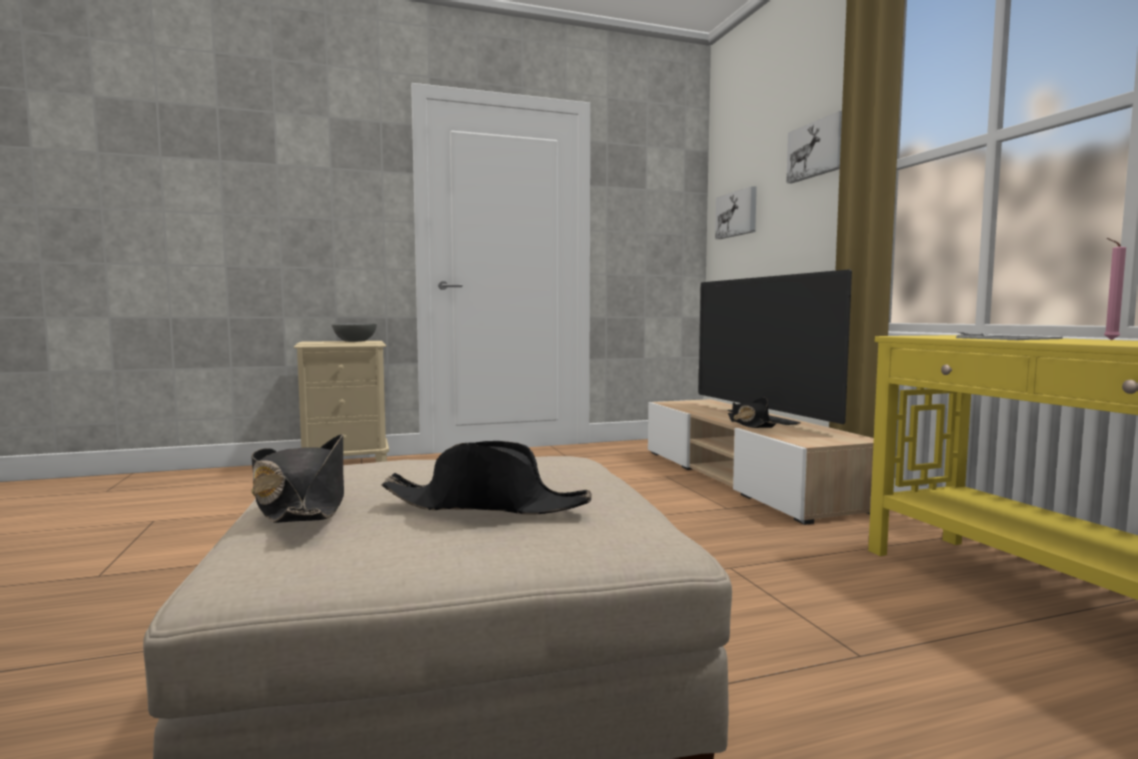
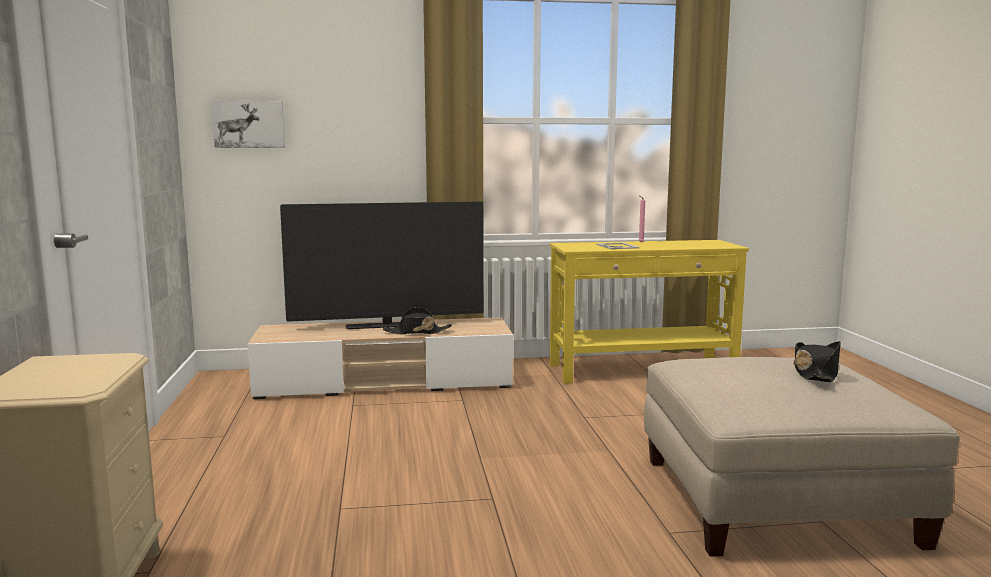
camera: 80 degrees left, 5 degrees up
black hat [251,434,344,523] -> none
grey bowl [332,323,377,342] -> none
picture [786,111,842,183] -> none

